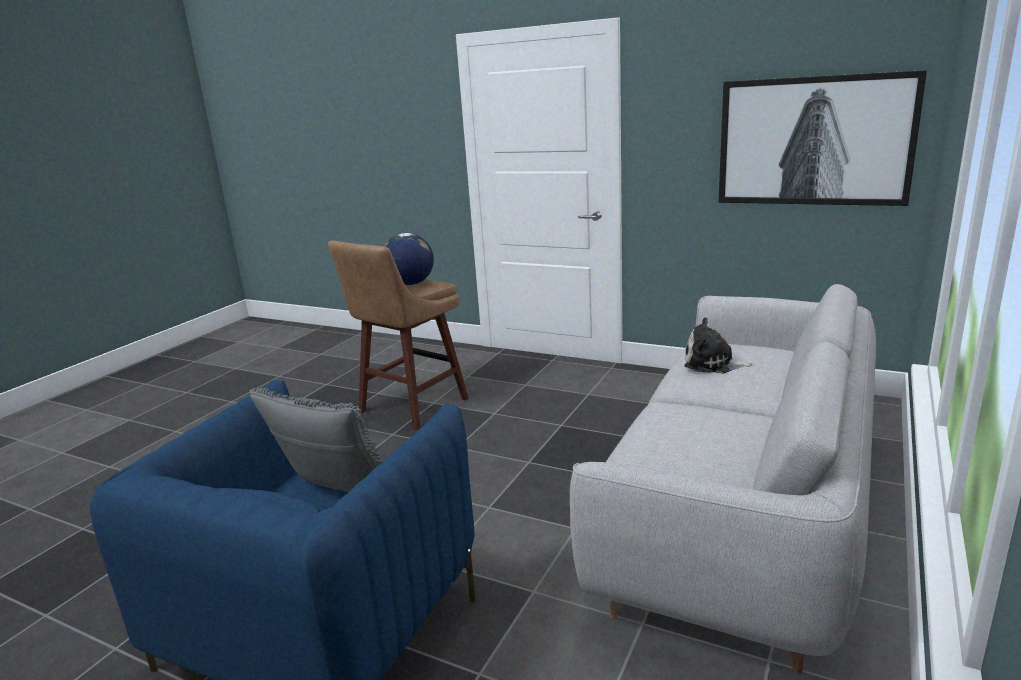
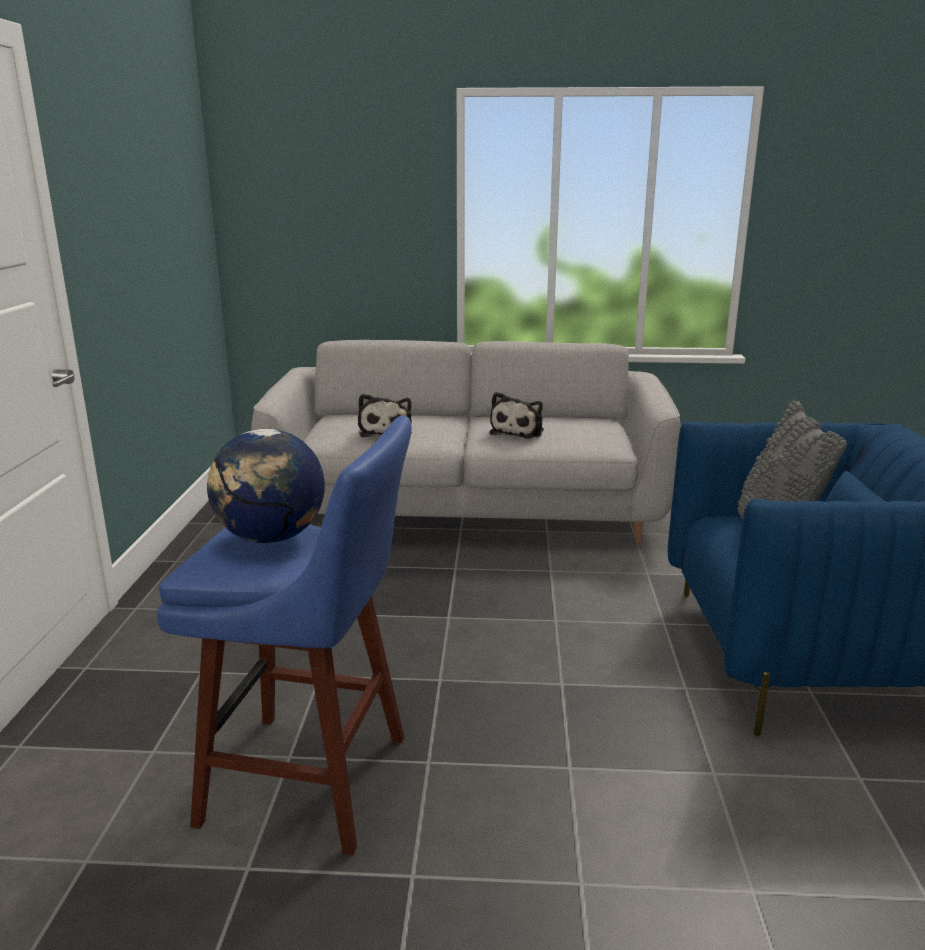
camera: 115 degrees left, 0 degrees up
brown stool [328,240,469,430] -> blue stool [157,416,412,855]
picture [718,70,927,206] -> none
none -> plush toy [489,392,544,439]

